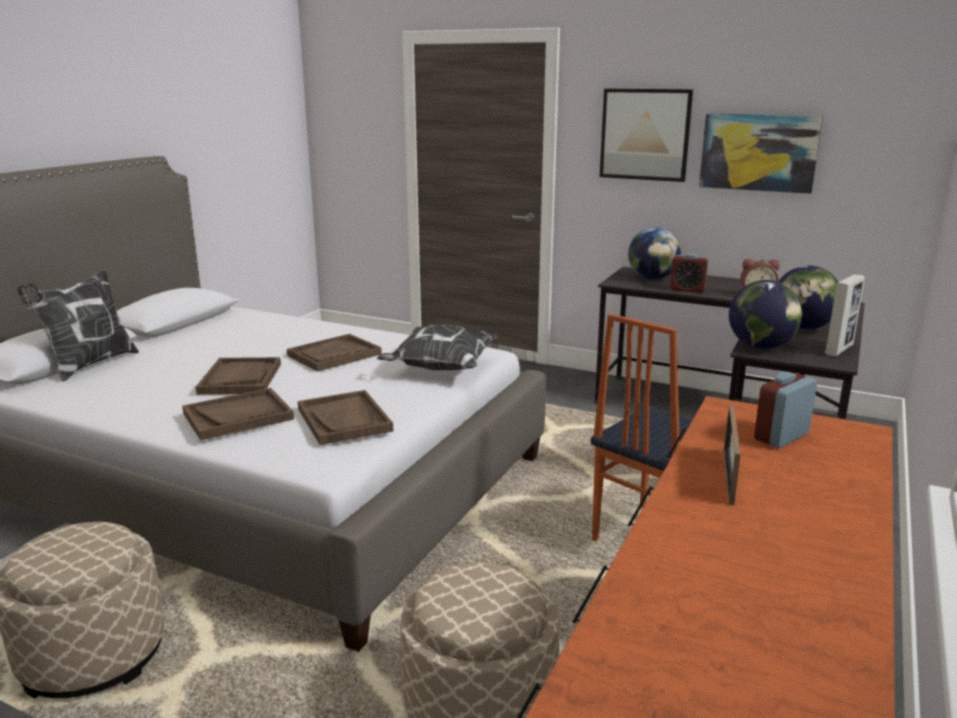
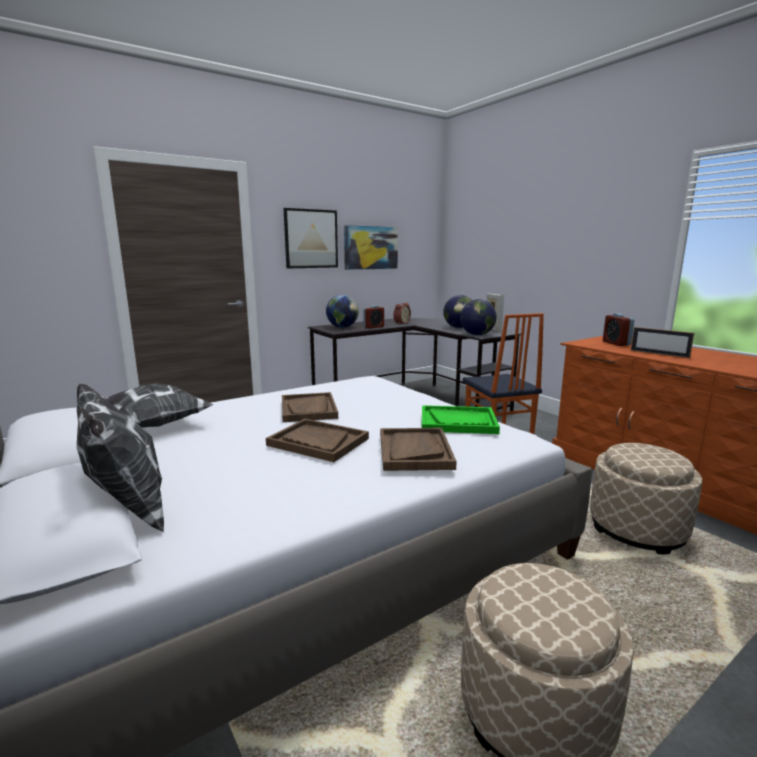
camera: 60 degrees left, 5 degrees down
brown tray [298,390,393,445] -> green tray [422,405,500,434]
pillow [377,324,499,371] -> pillow moved to [105,384,213,428]

